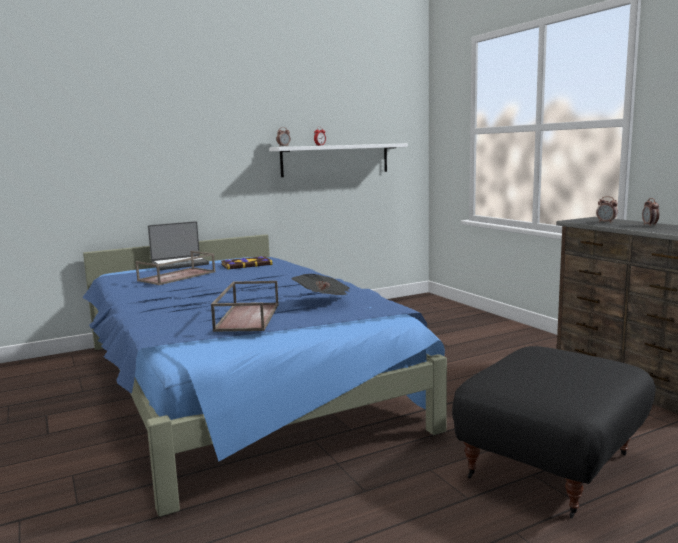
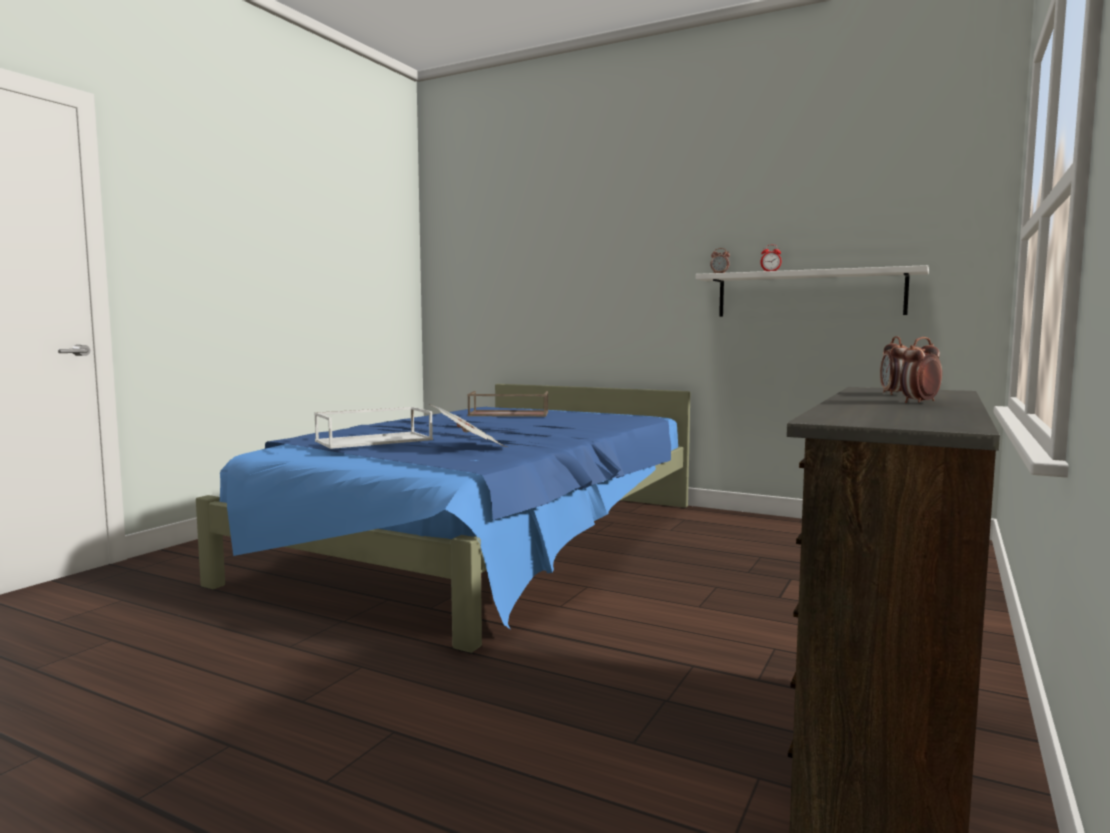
camera: 55 degrees right, 5 degrees down
laptop [148,221,209,270] -> none
brown tray [211,281,279,332] -> white tray [314,407,433,449]
book [221,256,272,270] -> none
black ottoman [452,346,656,518] -> none

